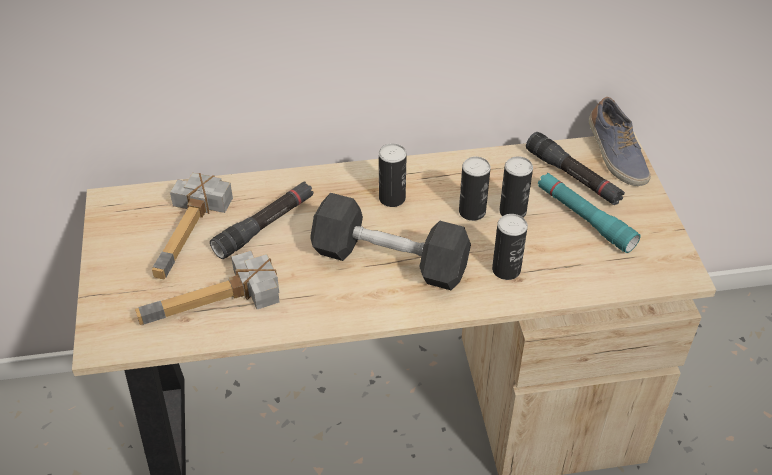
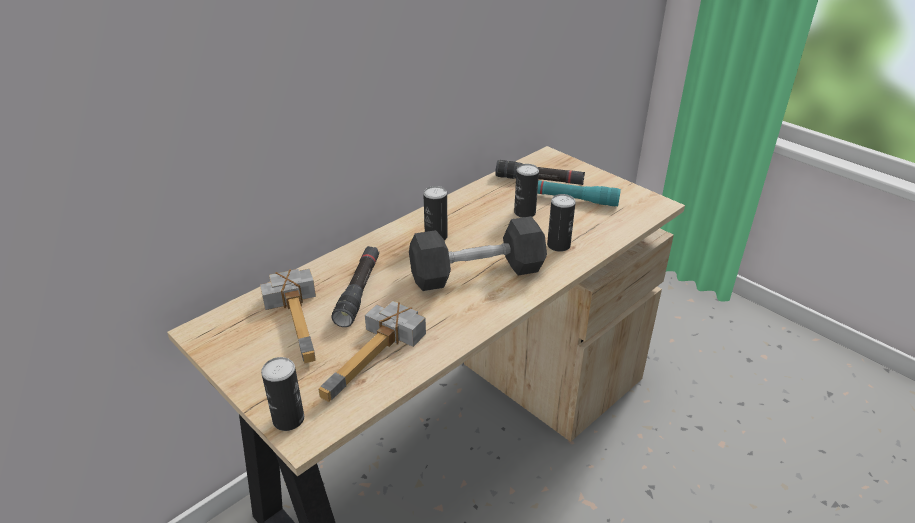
camera: 35 degrees left, 10 degrees down
can [459,157,491,221] -> can moved to [261,357,304,431]
shoe [589,97,651,186] -> none

